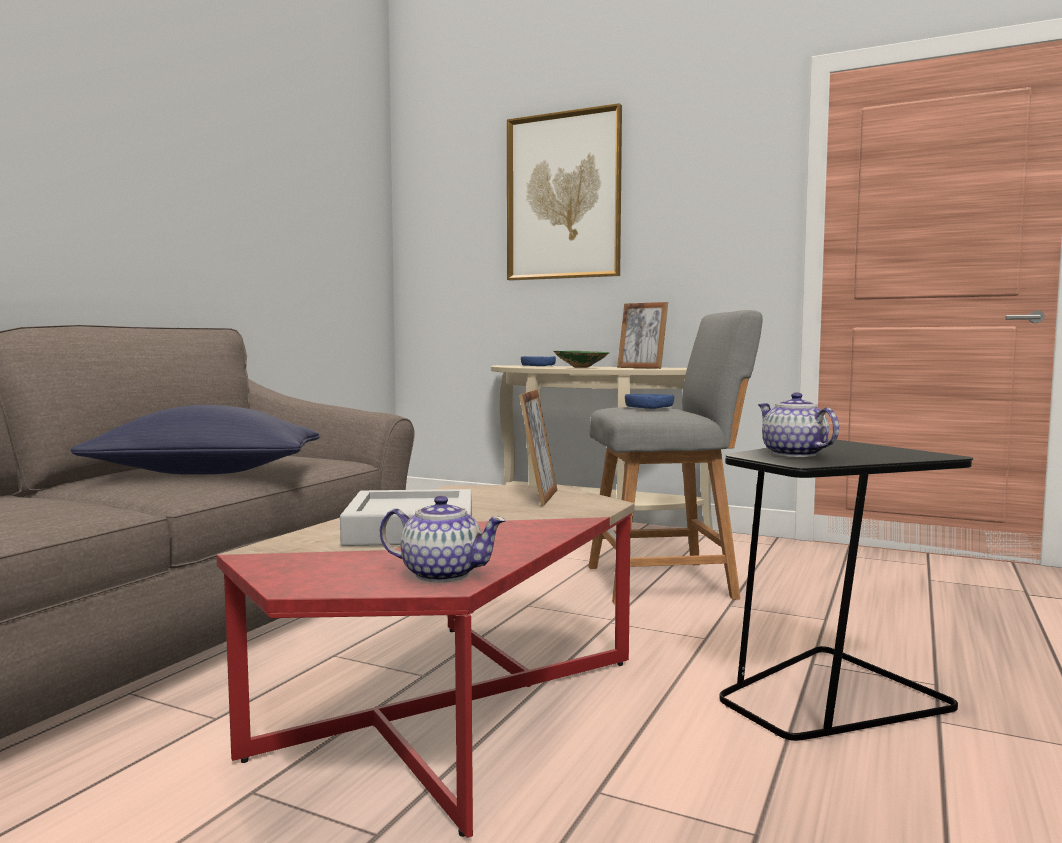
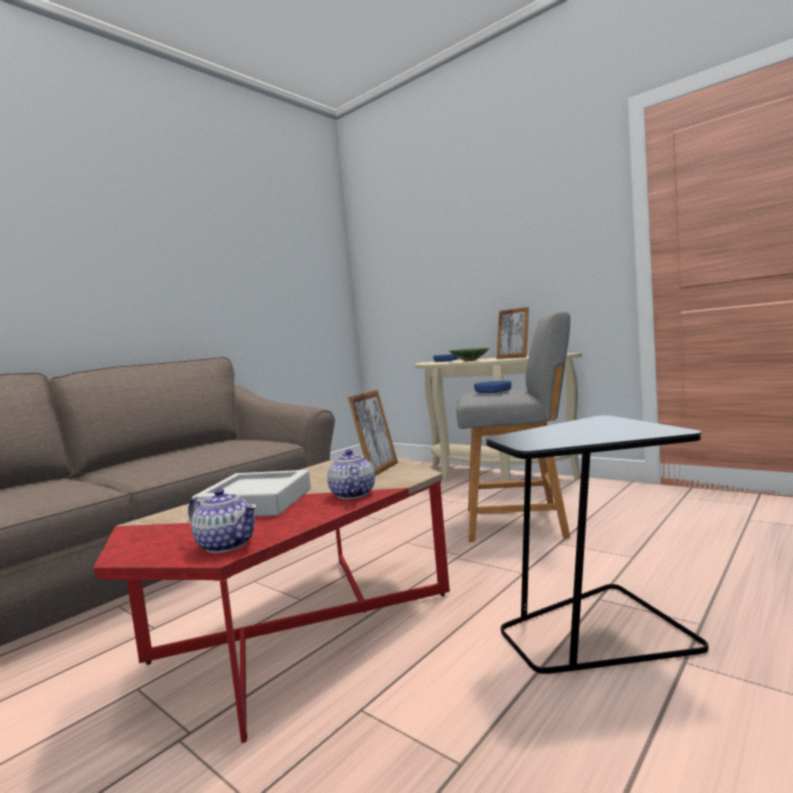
camera: 15 degrees right, 0 degrees up
blue pillow [70,405,320,475] -> none
picture [507,103,622,281] -> none
teapot [758,392,839,457] -> teapot moved to [327,449,375,499]

